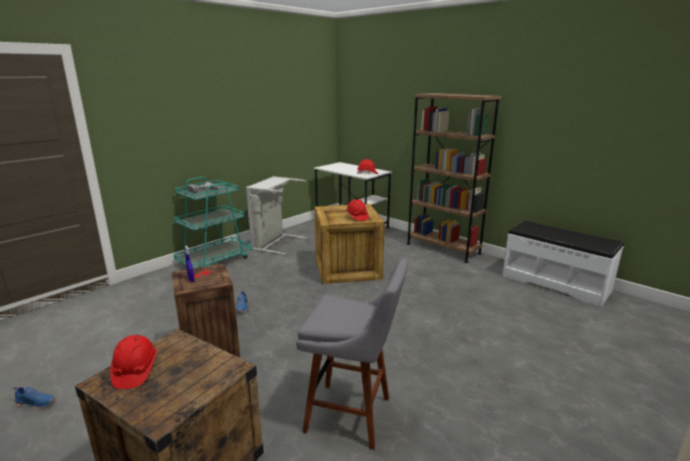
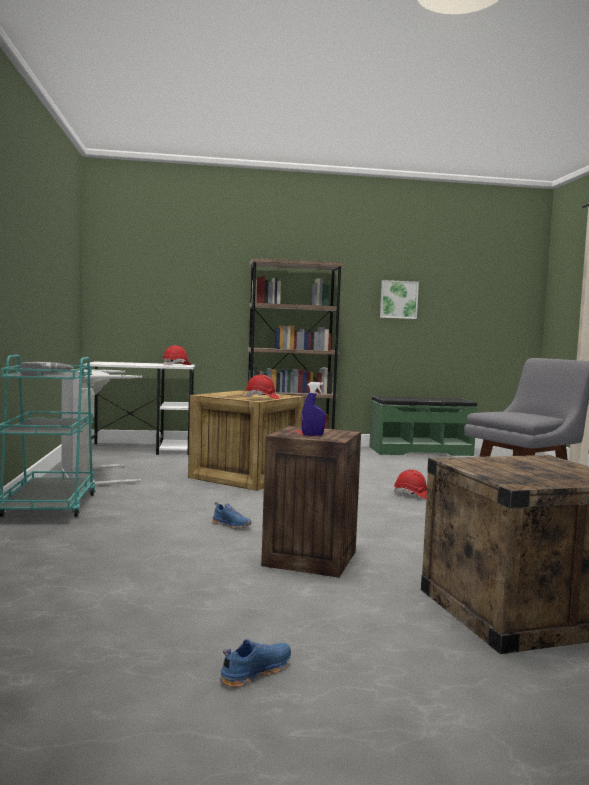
camera: 50 degrees left, 15 degrees down
red hard hat [110,335,157,389] -> red hard hat moved to [394,469,427,499]
white bench [502,221,624,307] -> green bench [370,396,477,456]
none -> picture [380,280,419,319]

